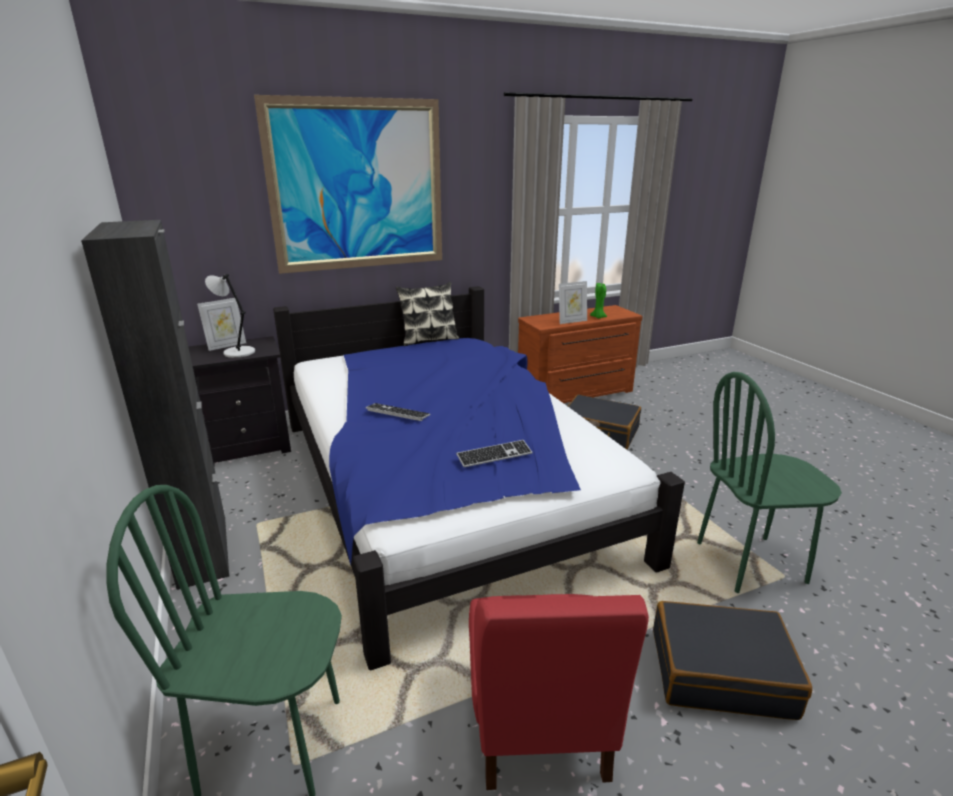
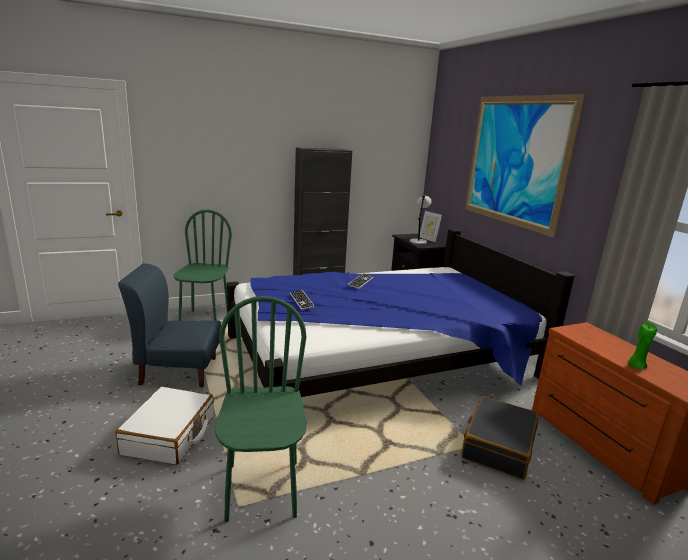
camera: 90 degrees right, 5 degrees down
pillow [396,282,459,346] -> none
red chair [469,594,649,790] -> blue chair [118,263,221,387]
picture frame [559,281,587,324] -> none
black suitcase [653,601,812,720] -> white suitcase [115,387,214,465]

